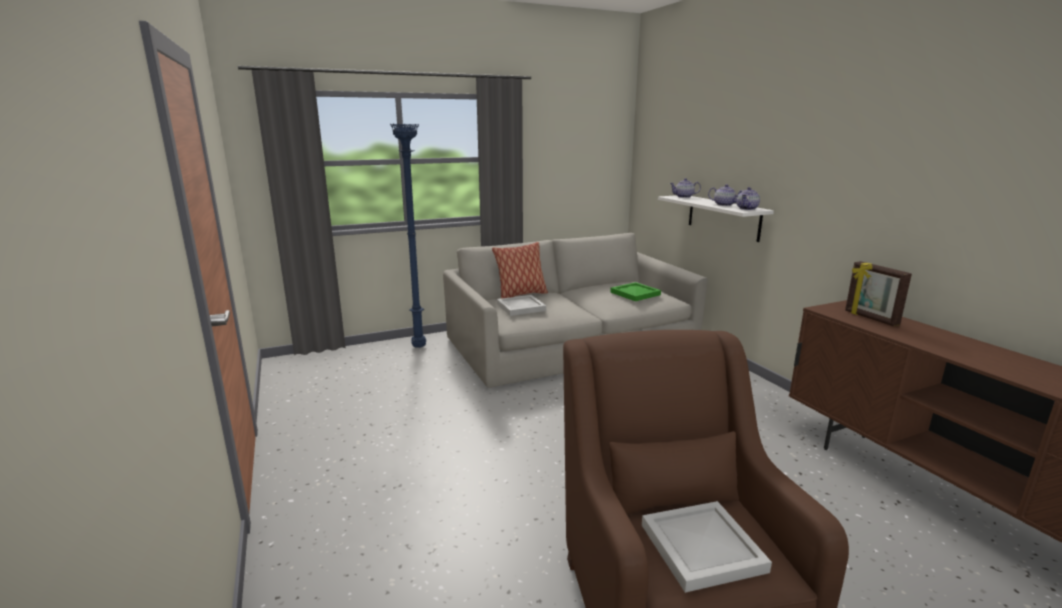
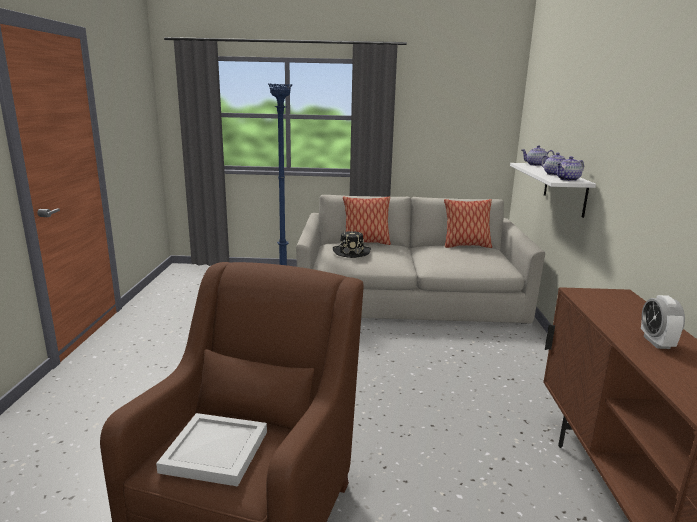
camera: 25 degrees right, 0 degrees up
white tray [497,295,546,316] -> black hat [333,231,371,258]
green tray [610,282,661,301] -> none
picture frame [845,261,912,326] -> none
none -> pillow [444,199,492,248]
none -> alarm clock [641,295,685,349]

